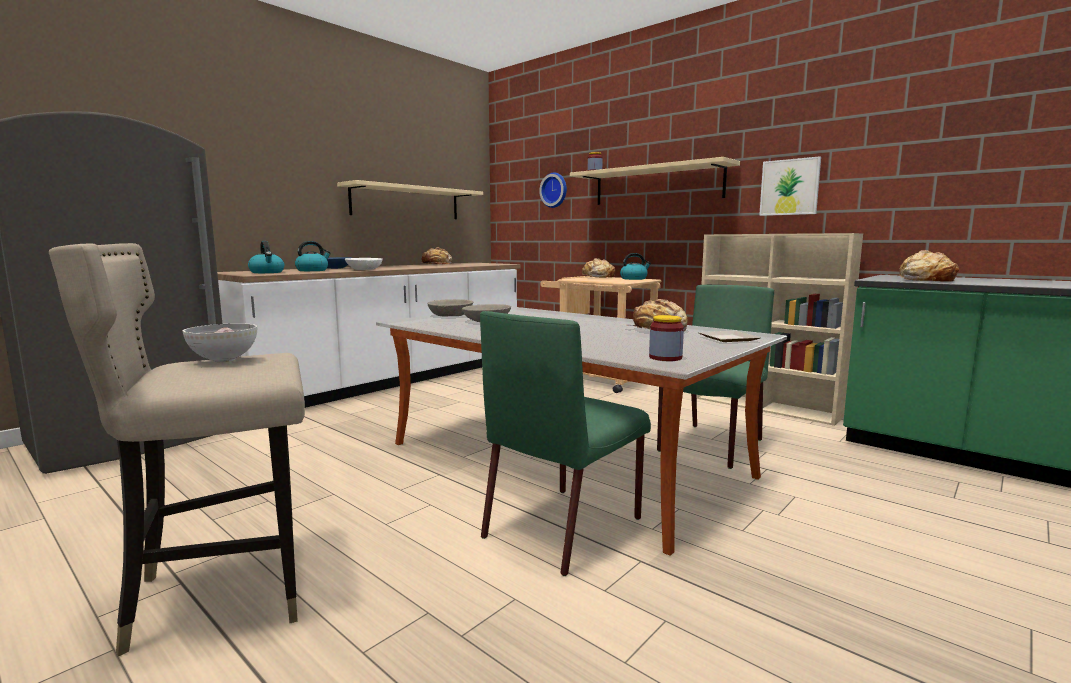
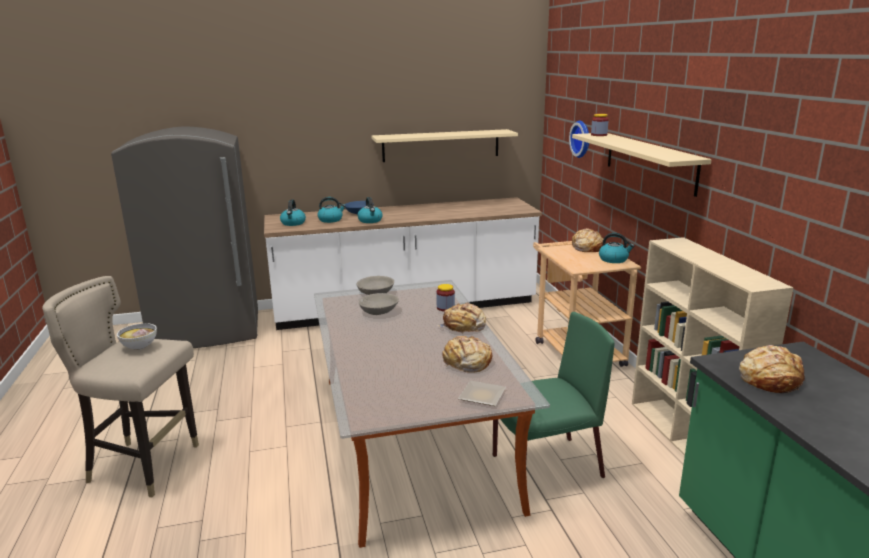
camera: 35 degrees right, 10 degrees up
white bowl [345,258,383,270] -> kettle [357,197,383,223]
bread [421,247,452,264] -> bread moved to [437,303,486,334]
green chair [480,311,651,576] -> none
jar [649,315,684,361] -> jar moved to [436,284,455,311]
picture [759,156,821,216] -> none

